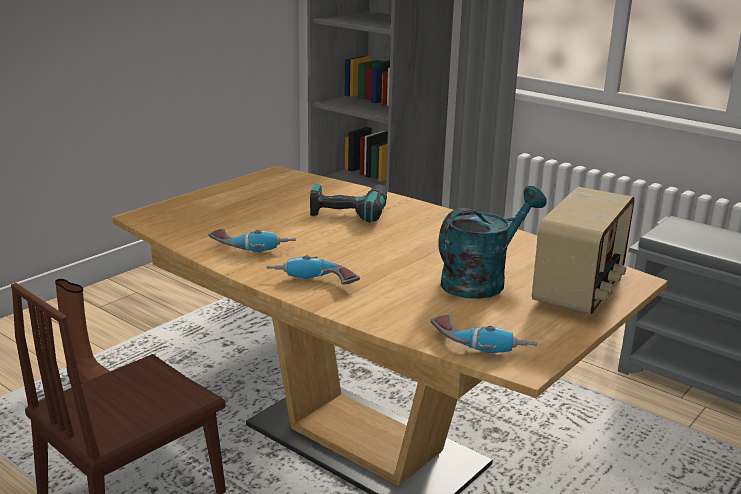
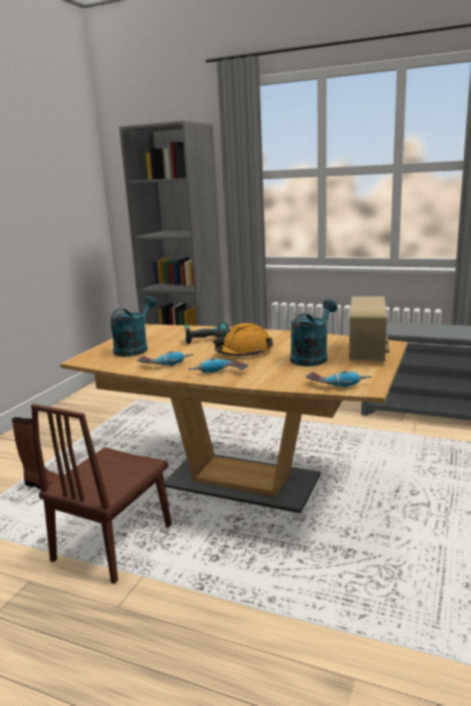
camera: 15 degrees left, 5 degrees down
none -> turquoise watering can [110,296,157,357]
none -> orange hard hat [214,323,273,356]

